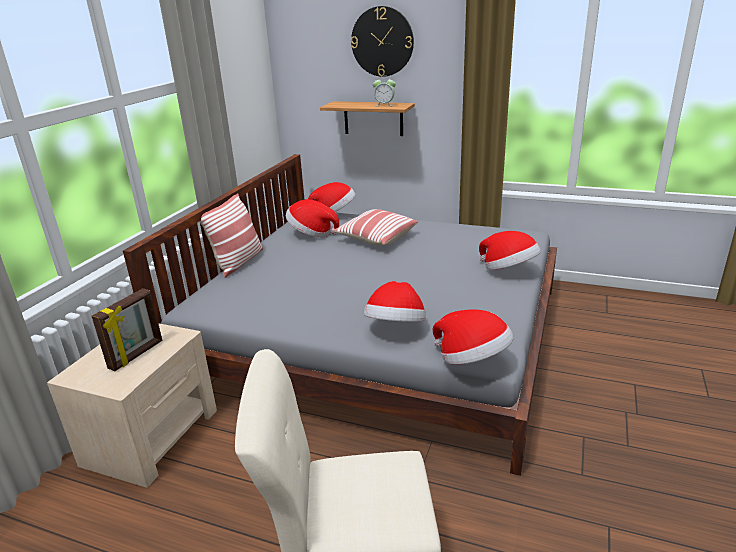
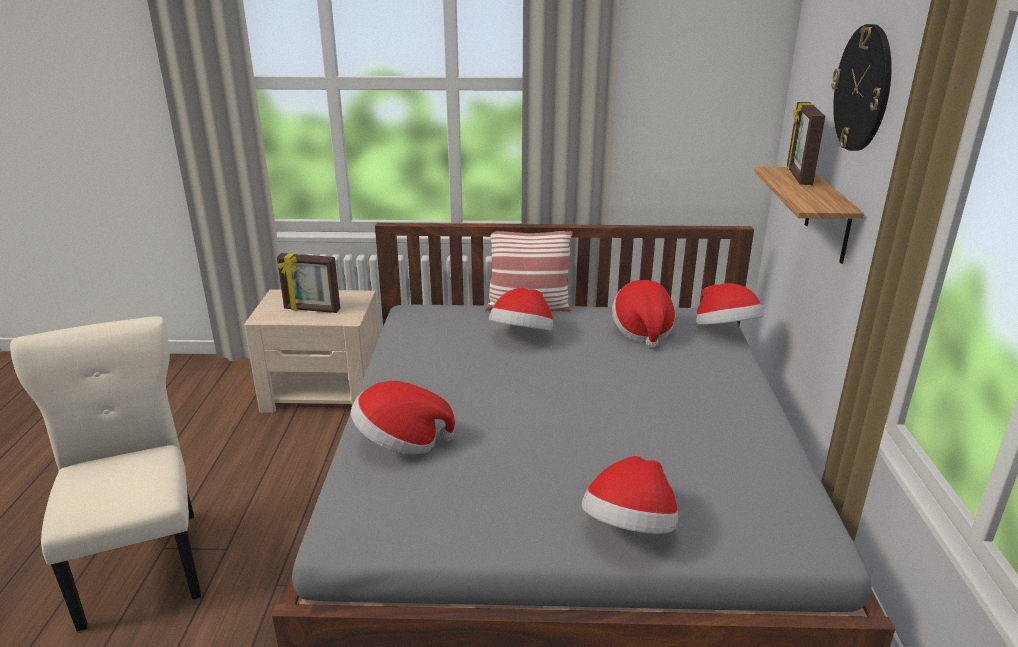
camera: 70 degrees right, 0 degrees up
pillow [333,209,418,245] -> none
alarm clock [373,76,396,107] -> none
hat [433,309,514,364] -> hat moved to [489,288,553,330]
none -> picture frame [787,102,825,185]

